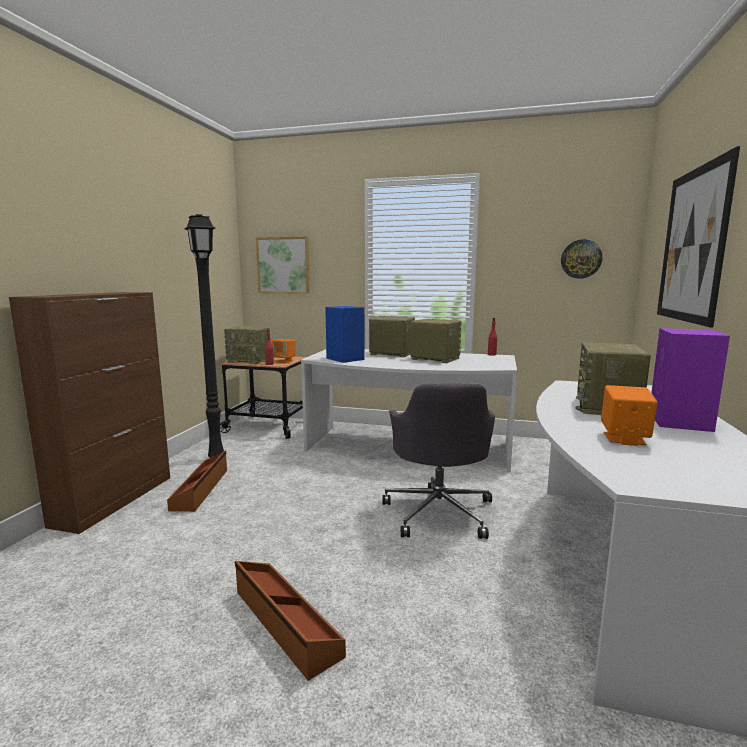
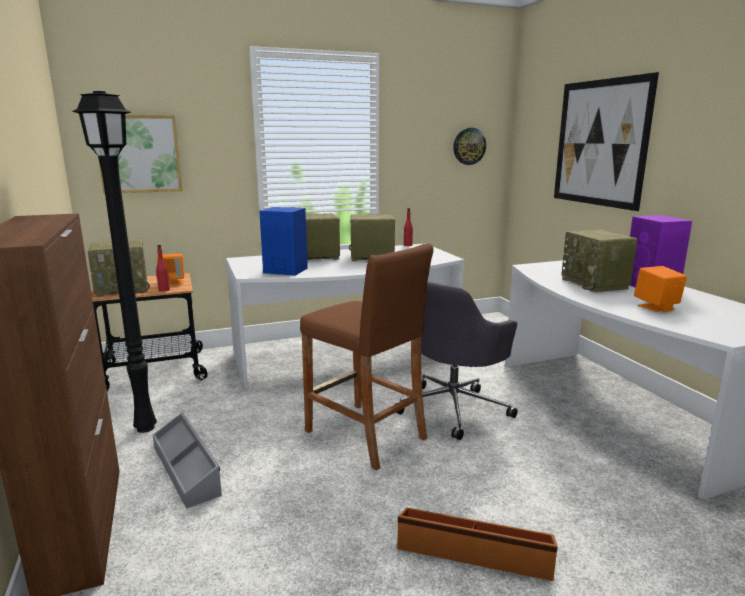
camera: 35 degrees left, 5 degrees up
brown storage box [167,450,227,512] -> grey storage box [153,413,222,509]
grey office chair [383,384,495,539] -> grey office chair turned 75 degrees clockwise [394,282,518,440]
none -> brown stool [300,244,434,471]

